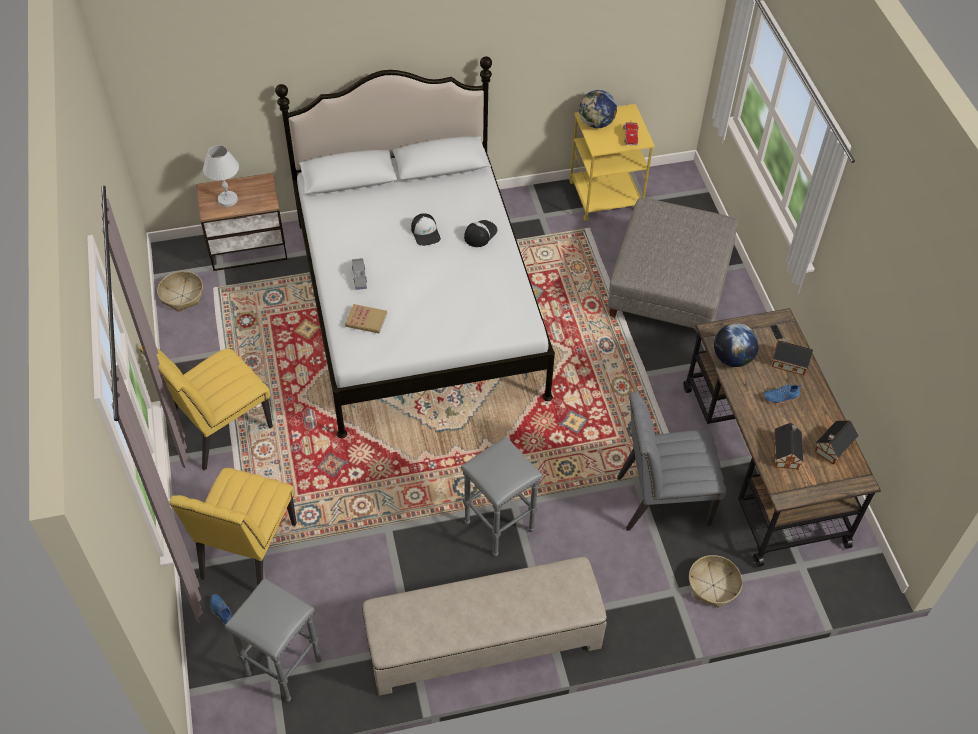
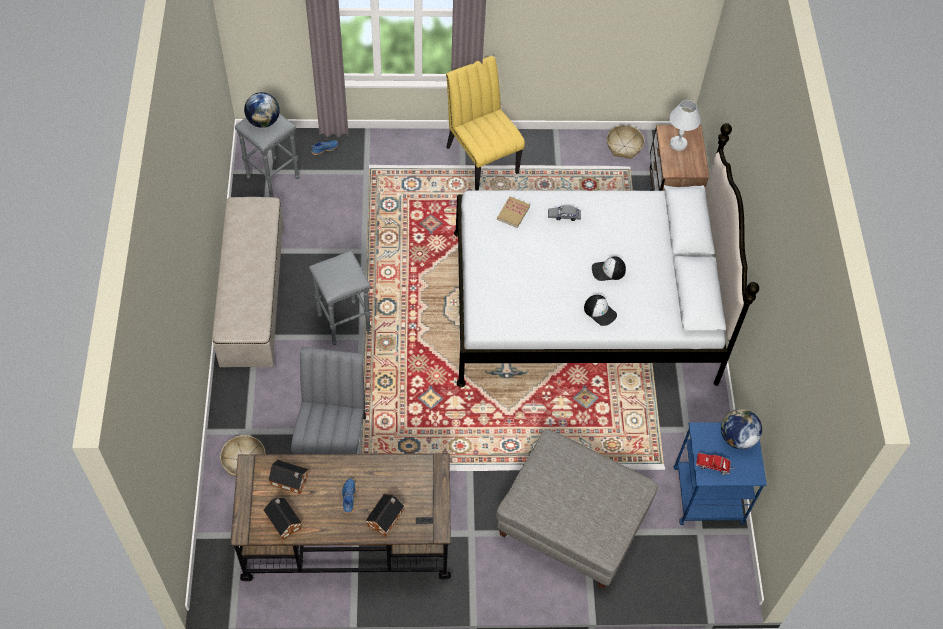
camera: 100 degrees right, 5 degrees up
yellow chair [169,468,297,586] -> none
yellow cart [569,104,655,221] -> blue cart [673,422,767,525]
globe [714,323,759,367] -> globe moved to [244,92,280,128]

